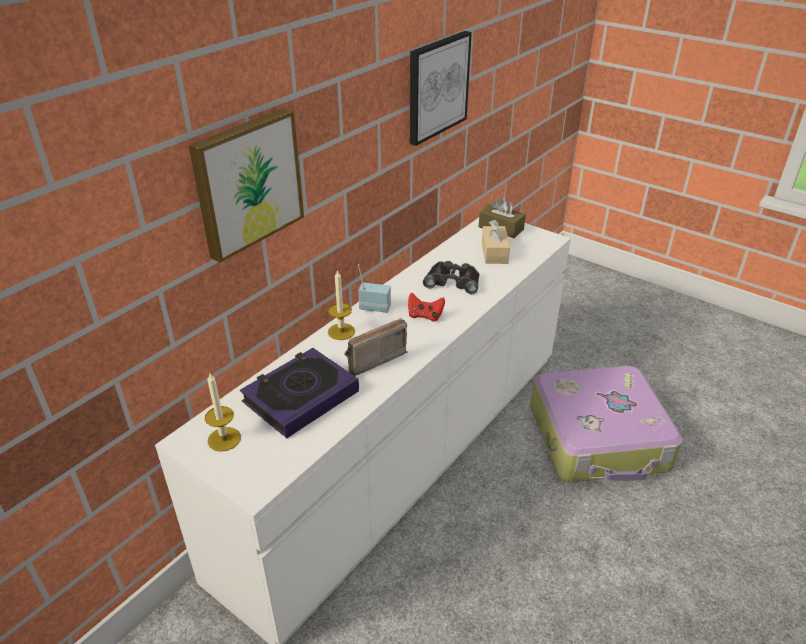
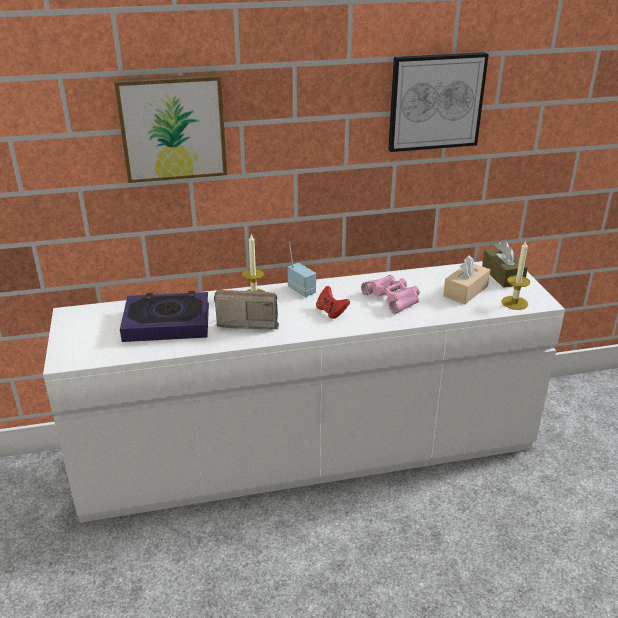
camera: 40 degrees right, 5 degrees down
candle [205,373,241,452] -> candle moved to [502,241,530,310]
black binoculars [423,261,479,294] -> pink binoculars [361,275,420,314]
suitcase [530,366,683,482] -> none

